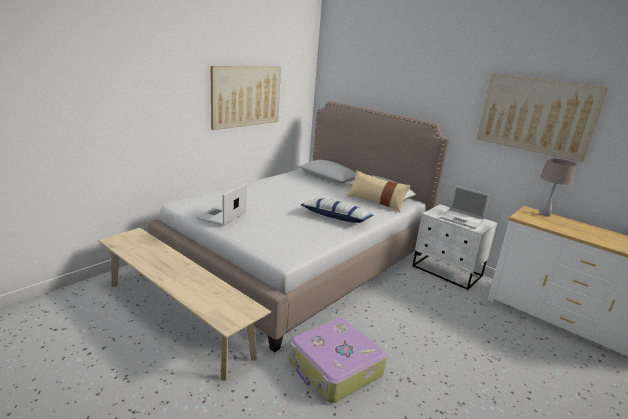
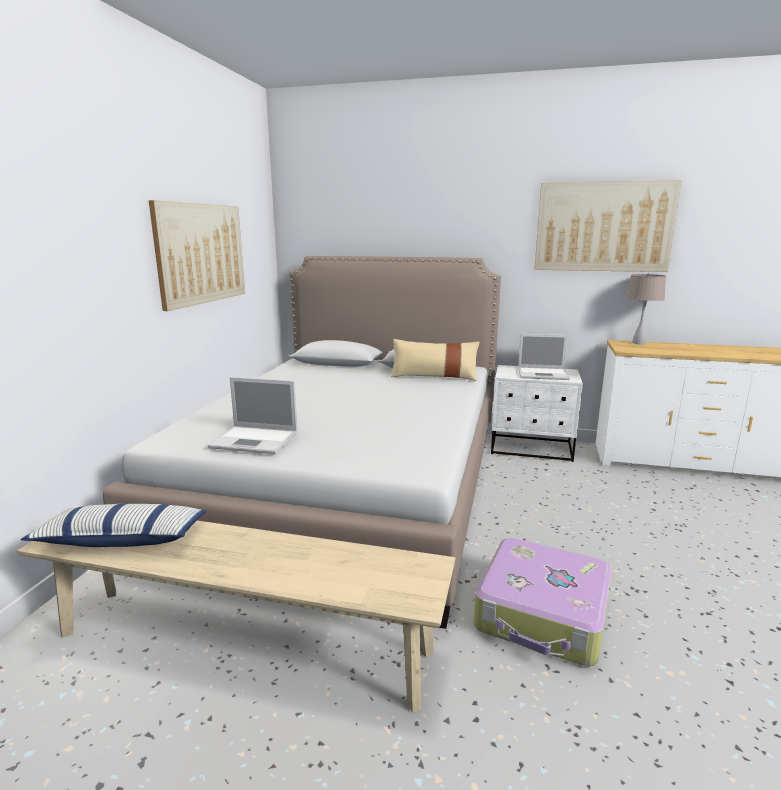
camera: 25 degrees left, 5 degrees down
laptop [196,183,247,226] -> laptop turned 75 degrees counterclockwise [207,377,298,454]
pillow [301,198,374,223] -> pillow moved to [21,504,206,547]

